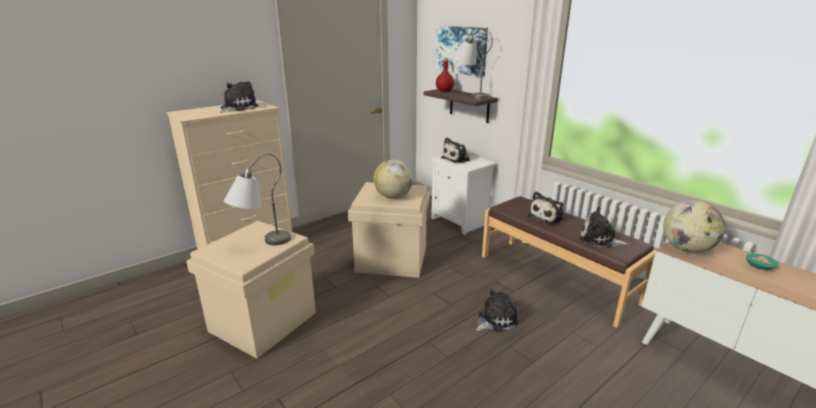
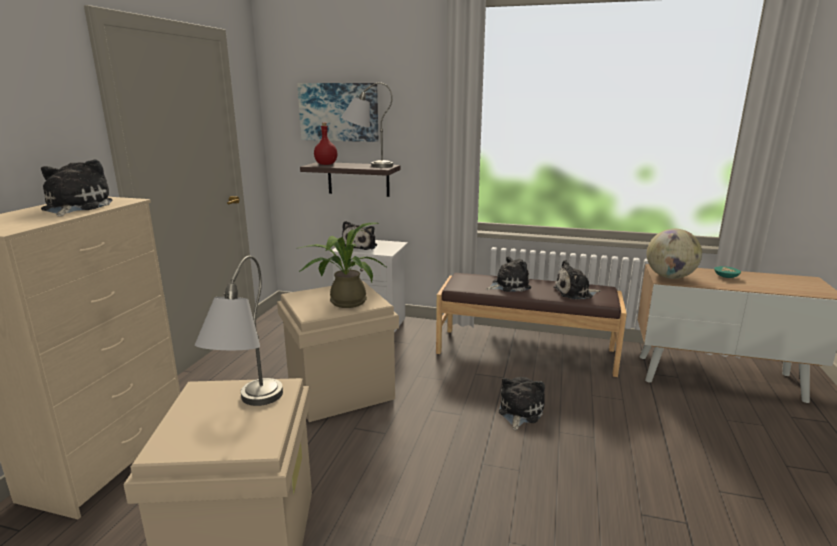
camera: 35 degrees left, 5 degrees down
globe [374,159,413,199] -> potted plant [299,223,388,308]
plush toy [528,191,565,225] -> plush toy turned 120 degrees counterclockwise [486,256,531,292]

